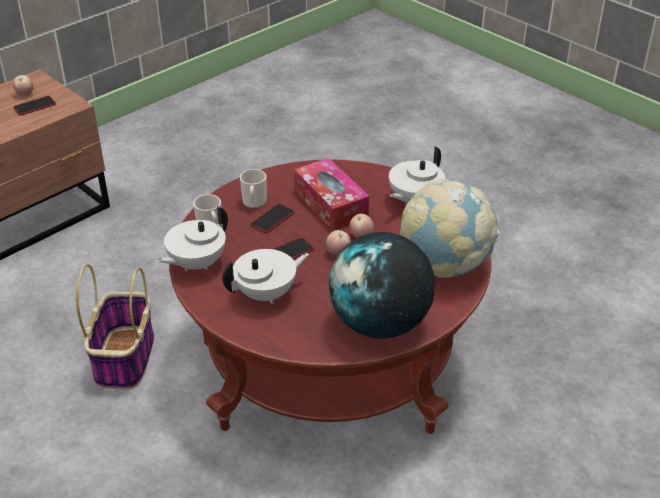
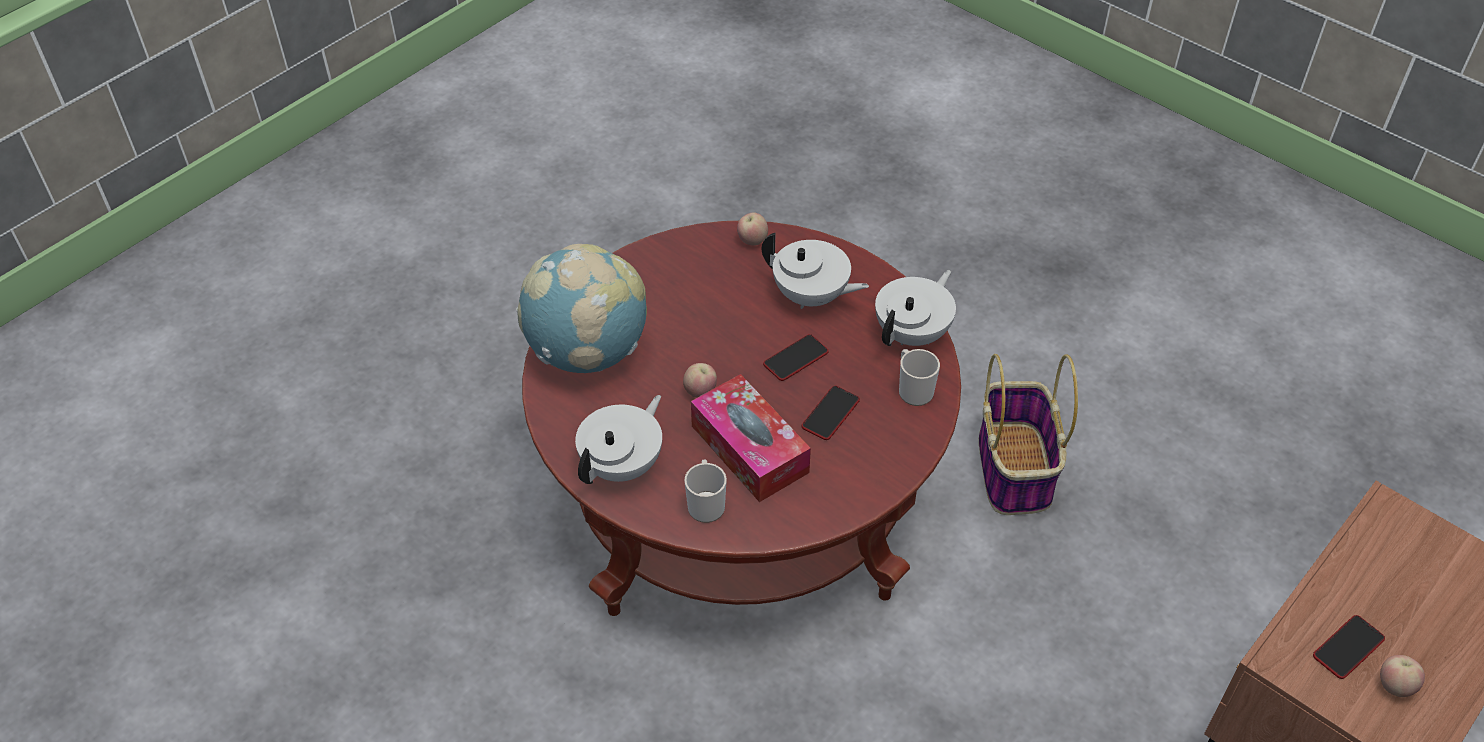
camera: 175 degrees right, 10 degrees up
white teapot [222,249,309,304] -> white teapot turned 120 degrees counterclockwise [762,233,869,309]
mug [240,169,267,208] -> mug moved to [684,459,727,523]
apple [326,230,351,255] -> apple moved to [737,212,768,246]
globe [328,232,435,339] -> none

